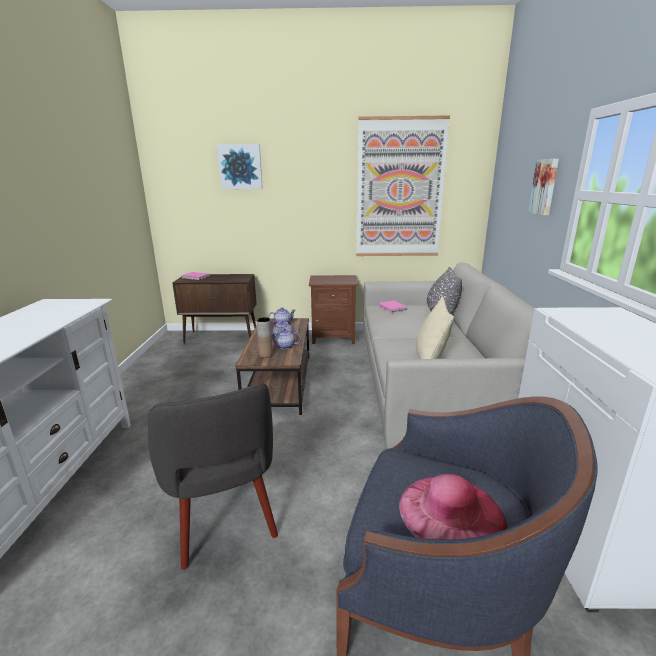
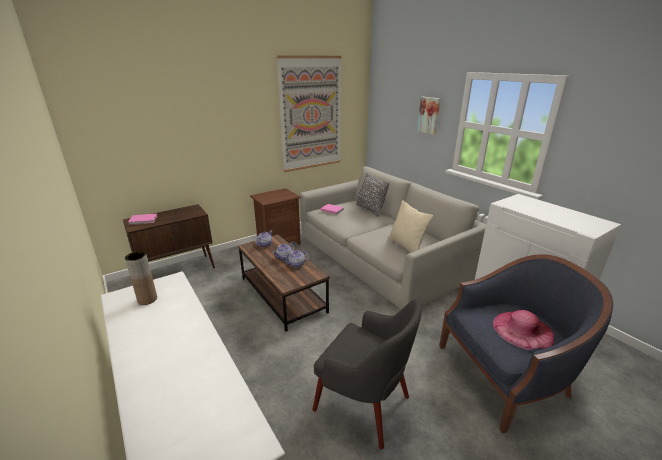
camera: 35 degrees left, 5 degrees up
picture [217,144,263,189] -> none
brown vase [257,317,273,358] -> brown vase moved to [125,251,157,305]

